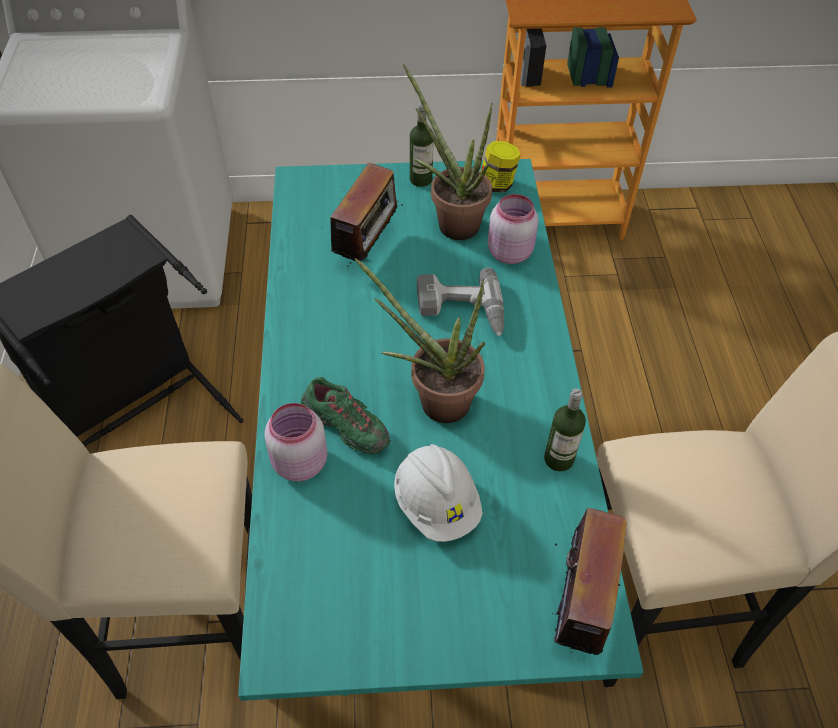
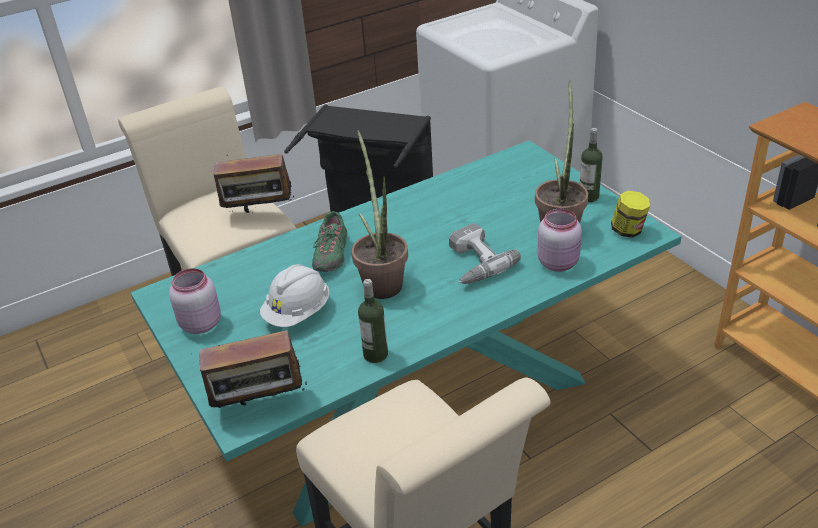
camera: 65 degrees right, 15 degrees down
pink jar [264,403,328,481] -> pink jar moved to [169,268,221,334]
radio [330,163,403,267] -> radio moved to [214,154,294,214]

